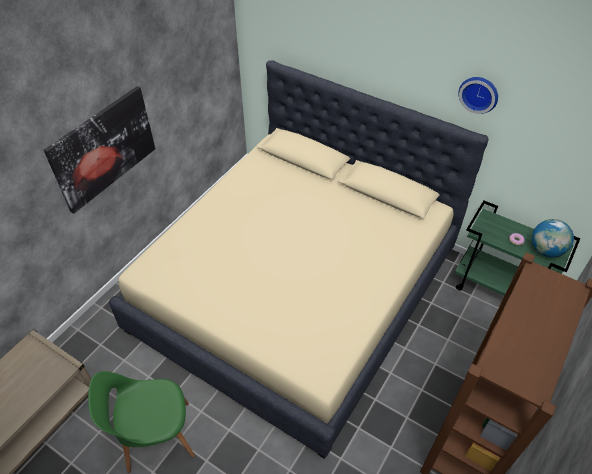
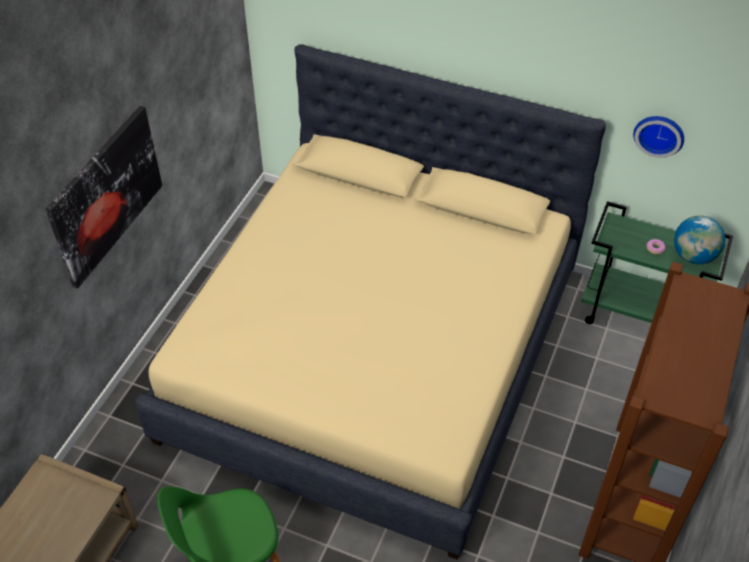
camera: 10 degrees left, 0 degrees up
wall clock [458,77,498,114] -> wall clock moved to [633,116,684,158]

